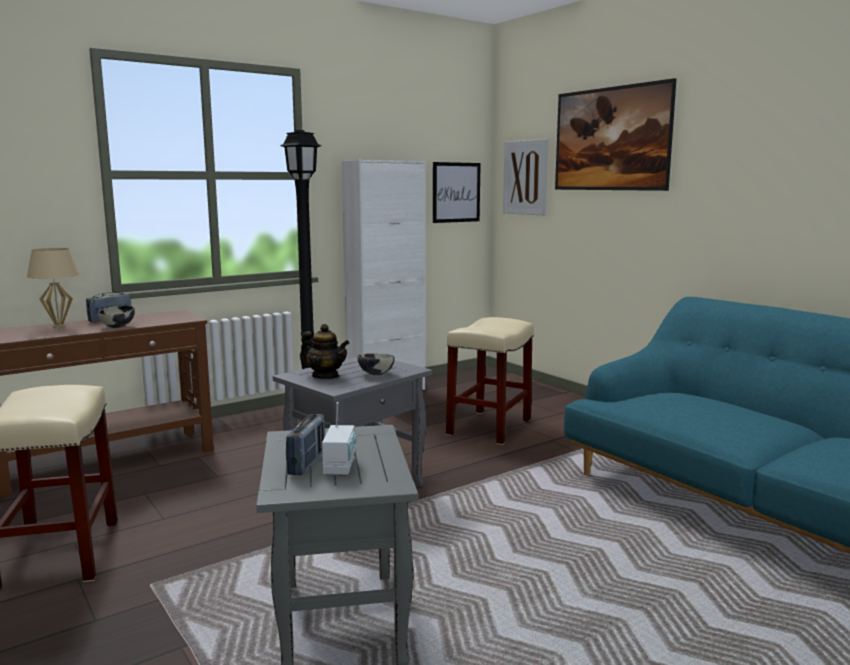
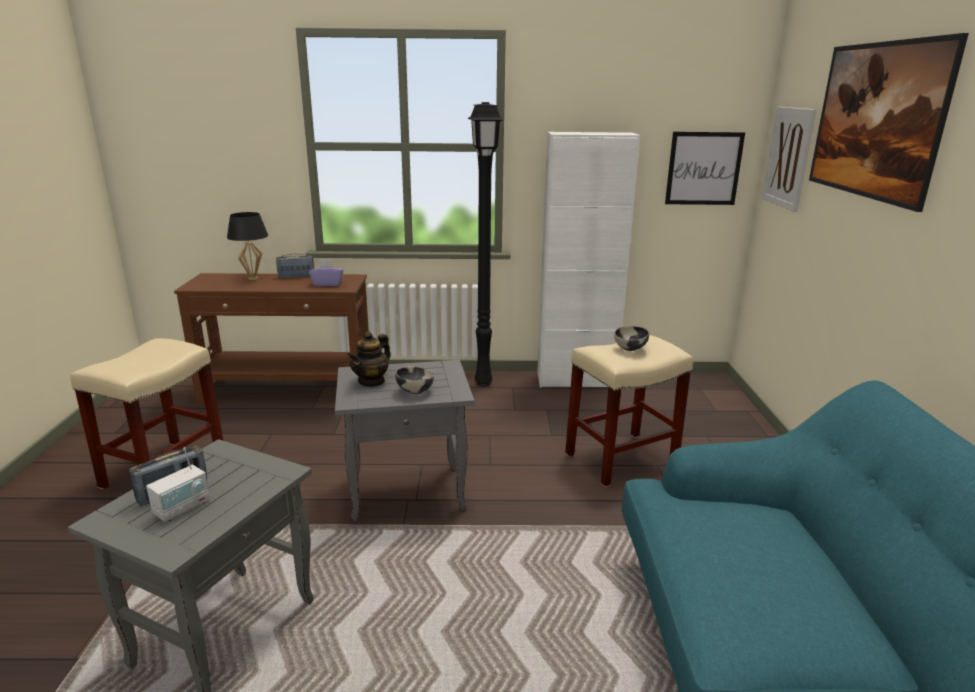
camera: 35 degrees right, 10 degrees up
beige table lamp [27,248,79,328] -> black table lamp [227,212,268,280]
bowl [98,305,135,328] -> bowl moved to [614,326,649,351]
teapot [300,324,350,379] -> teapot turned 60 degrees clockwise [347,331,391,387]
none -> purple tissue box [309,260,344,286]

